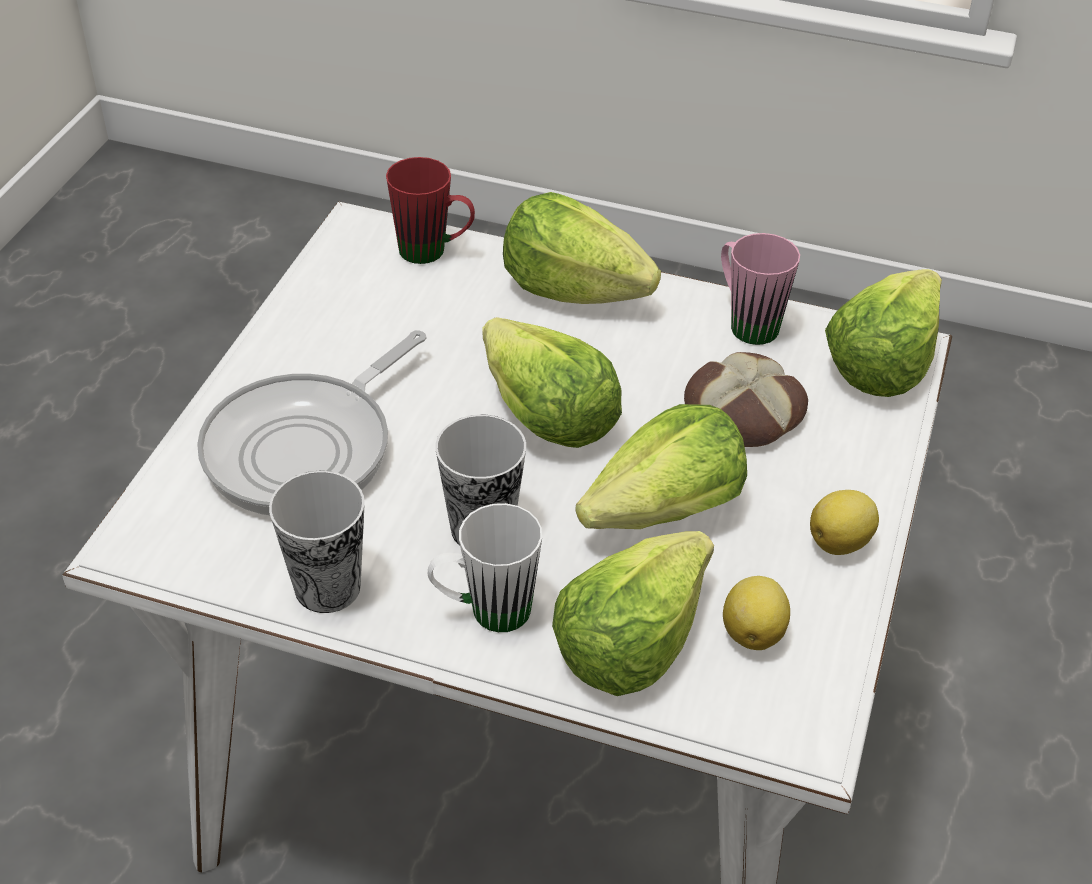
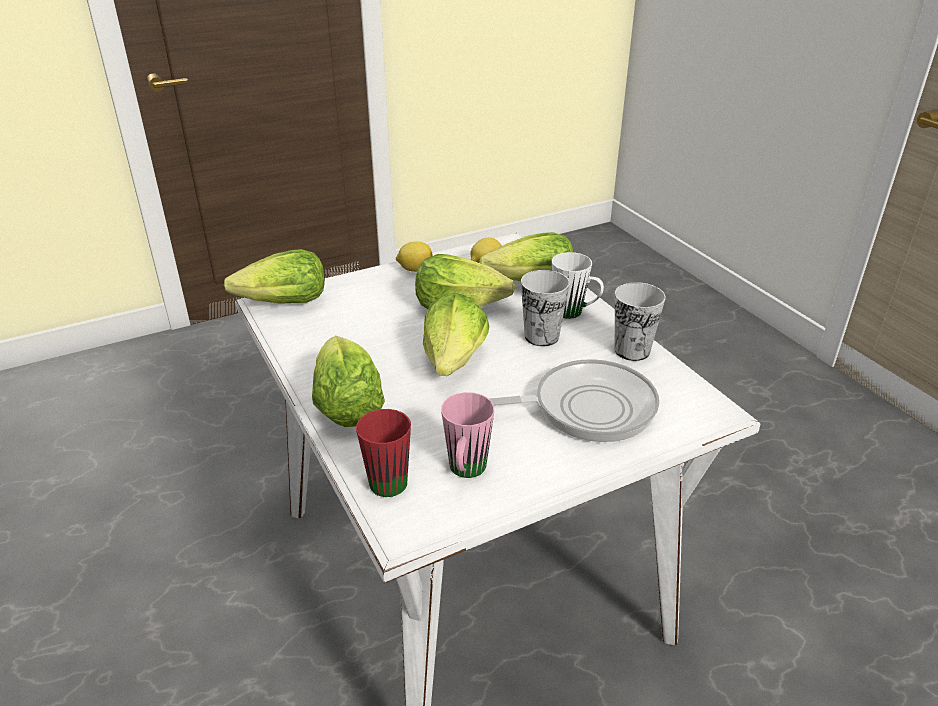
camera: 135 degrees left, 10 degrees down
bread [684,352,808,447] -> none
pink mug [721,233,800,345] -> pink mug moved to [441,392,494,478]

